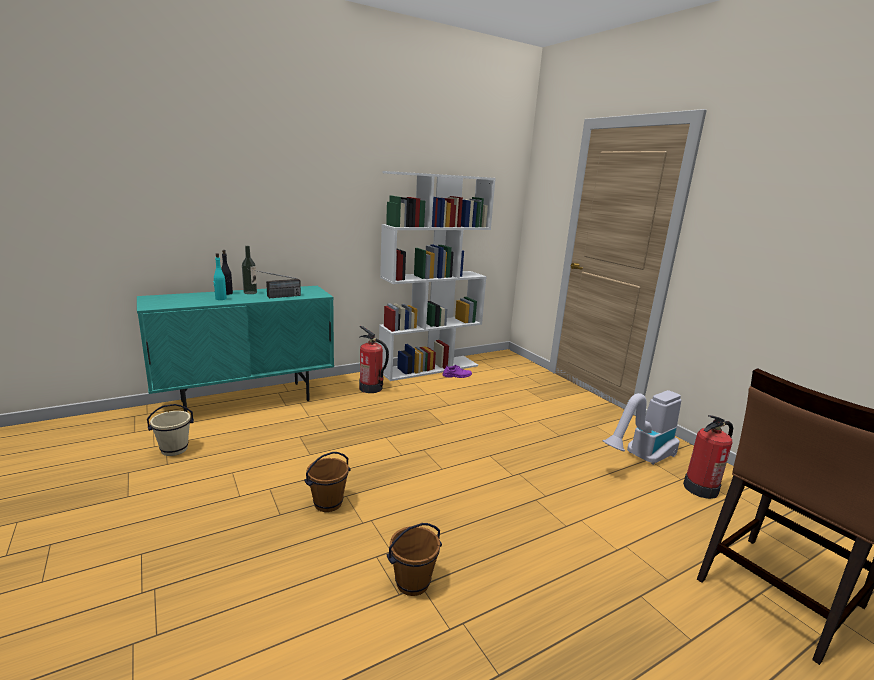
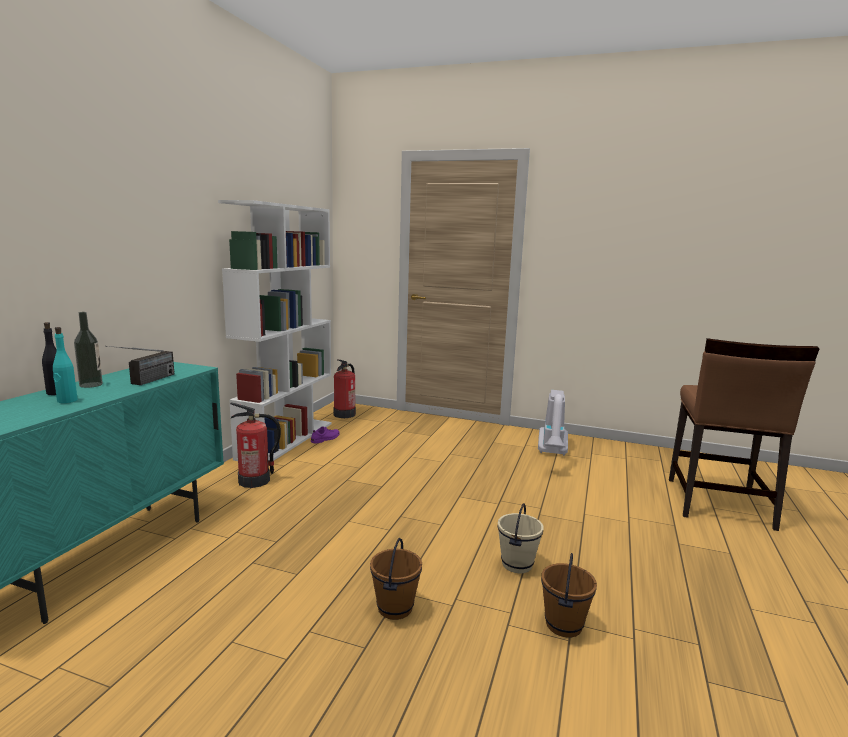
camera: 40 degrees left, 5 degrees down
beige bucket [147,404,194,456] -> beige bucket moved to [497,503,544,573]
fire extinguisher [683,415,733,499] -> fire extinguisher moved to [333,360,356,418]

